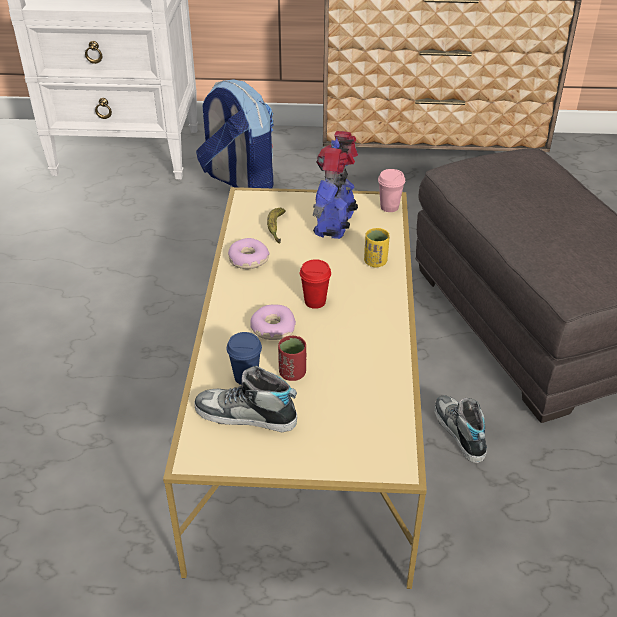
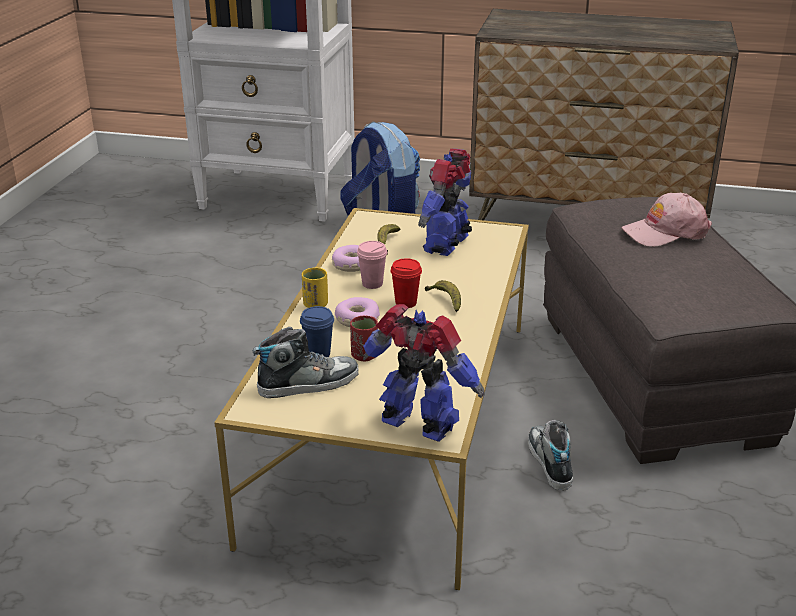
camera: 10 degrees right, 10 degrees down
shoe [194,366,297,432] -> shoe turned 135 degrees clockwise [253,327,359,398]
yellow cup [364,228,390,268] -> yellow cup moved to [302,268,328,308]
pink cup [378,169,405,212] -> pink cup moved to [357,241,387,289]
none -> toy robot [363,304,485,442]
none -> banana [425,280,461,312]
none -> pink cap [621,193,712,247]

